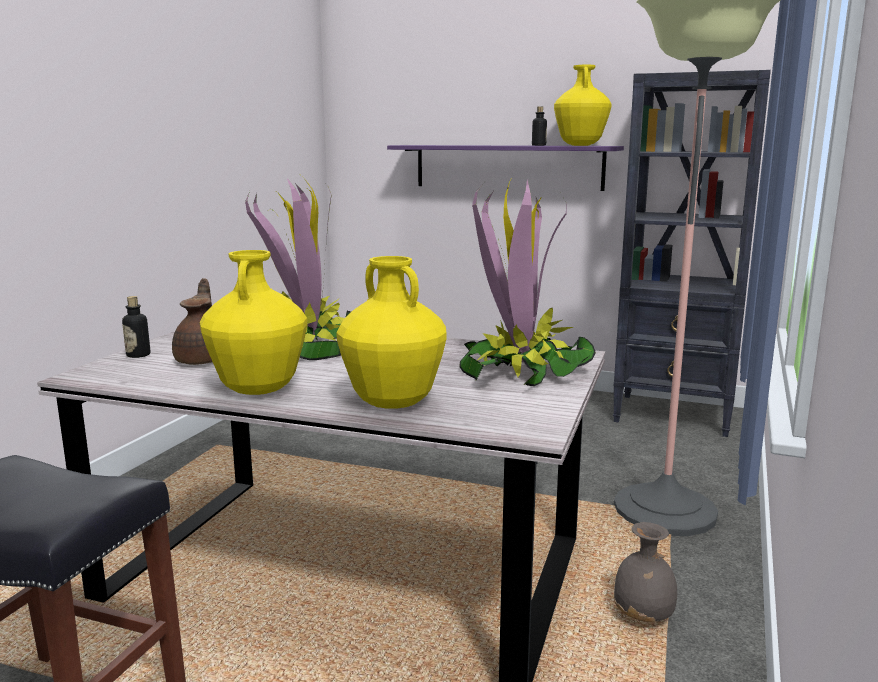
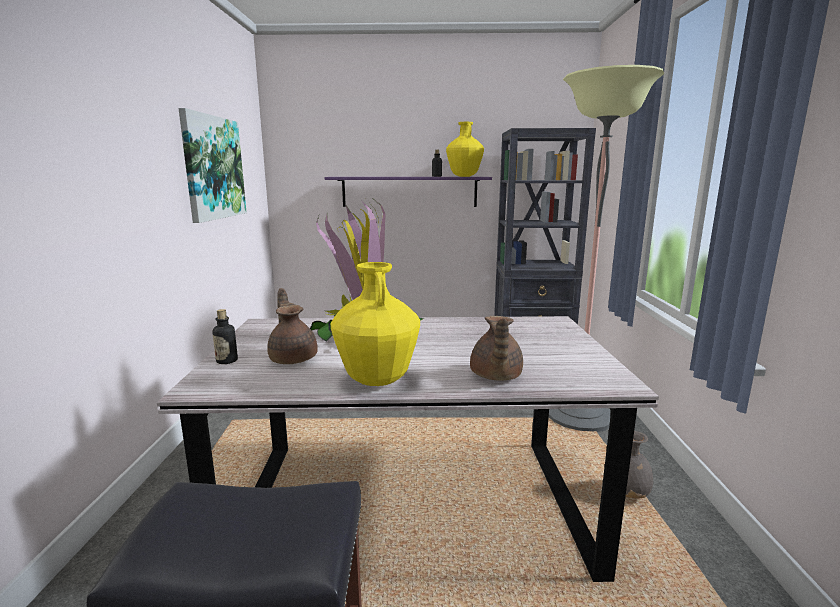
camera: 20 degrees left, 0 degrees up
yellow vase [337,256,446,409] -> brown teapot [470,316,523,380]
potted plant [460,179,596,386] -> none
none -> picture [178,108,247,223]

